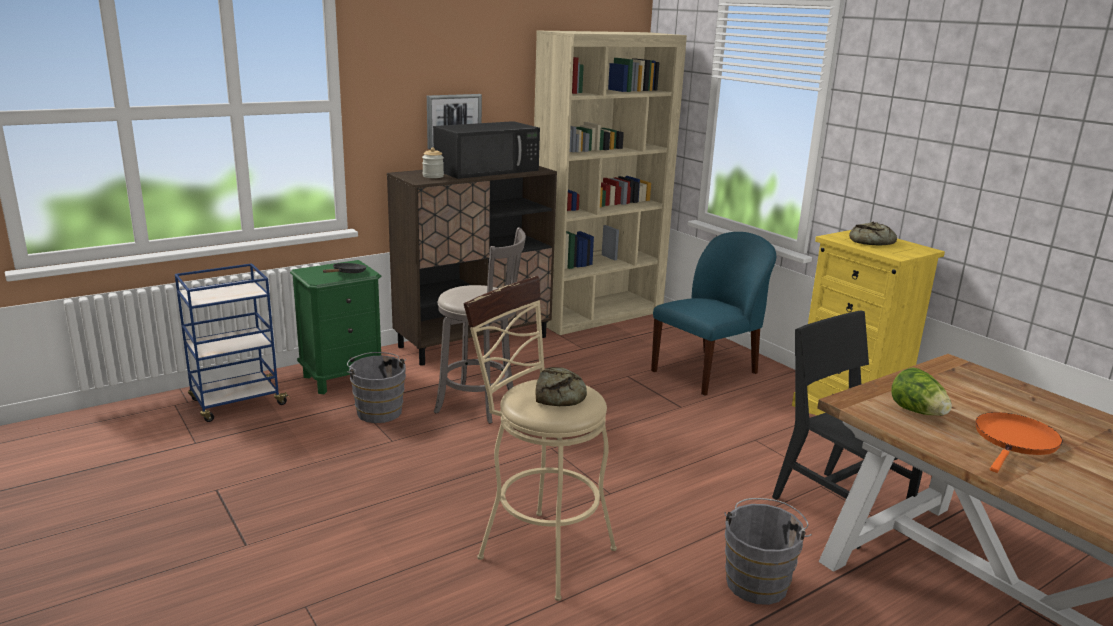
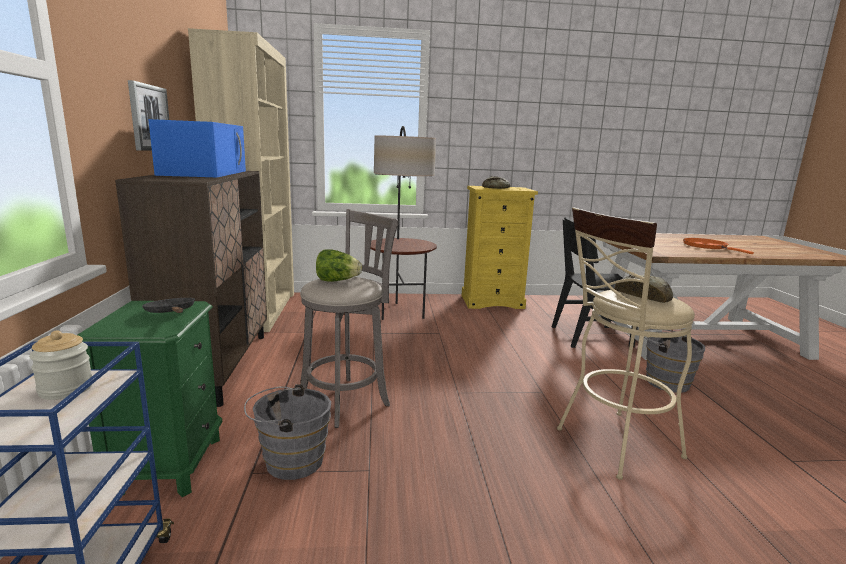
camera: 60 degrees left, 5 degrees down
jar [422,148,444,178] -> jar moved to [29,330,92,400]
black microwave [433,121,540,179] -> blue microwave [148,119,246,177]
blue chair [651,232,776,396] -> floor lamp [370,126,437,320]
lettuce [891,367,952,416] -> lettuce moved to [316,249,362,282]

